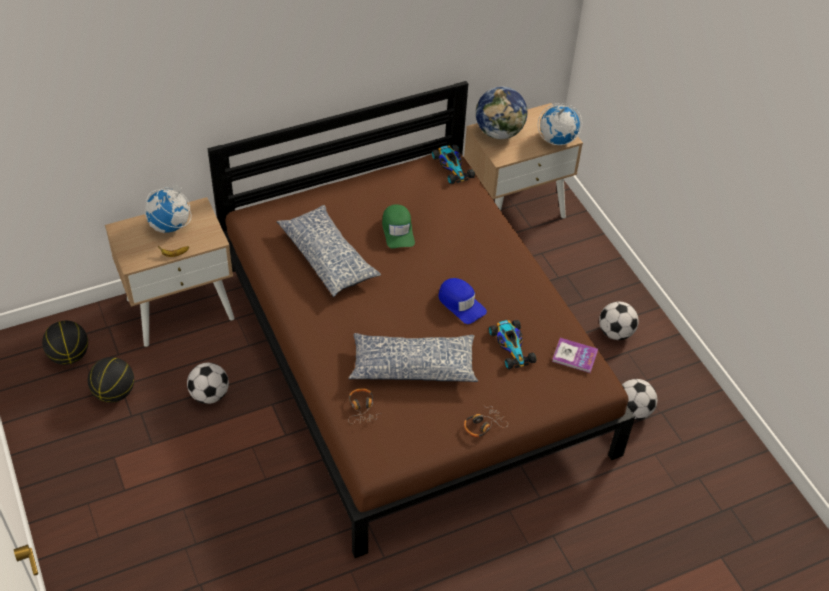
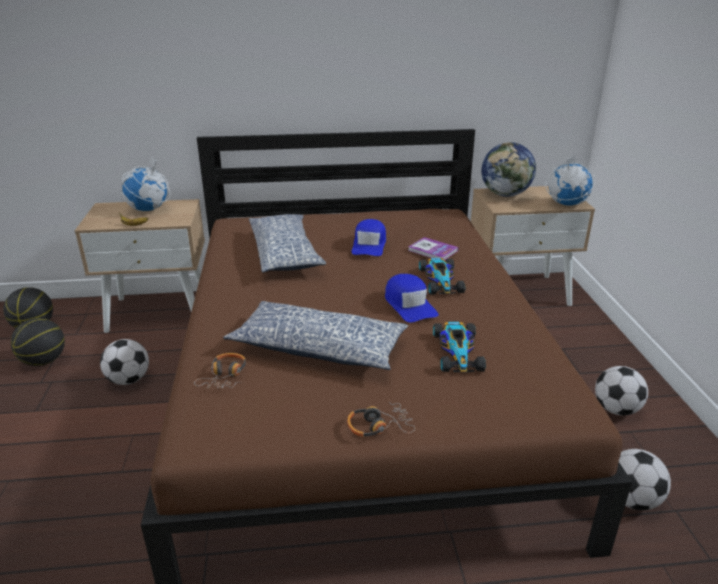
camera: 20 degrees right, 20 degrees down
green cap [382,204,415,248] -> blue cap [352,219,386,256]
toy car [432,145,475,184] -> toy car moved to [419,258,466,294]
book [552,338,598,373] -> book moved to [408,237,459,260]

